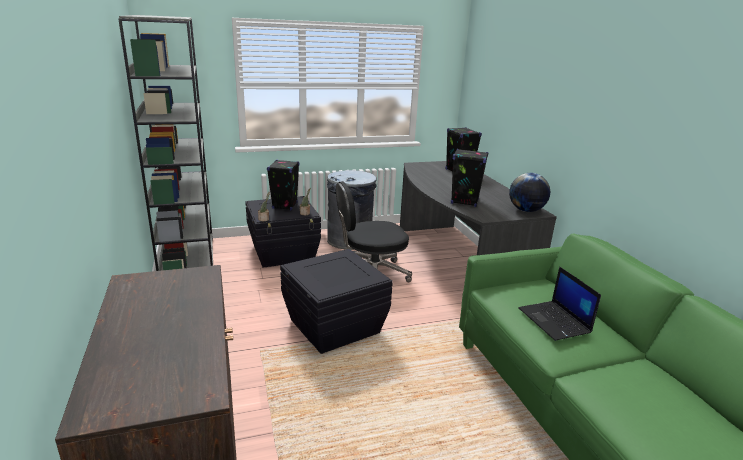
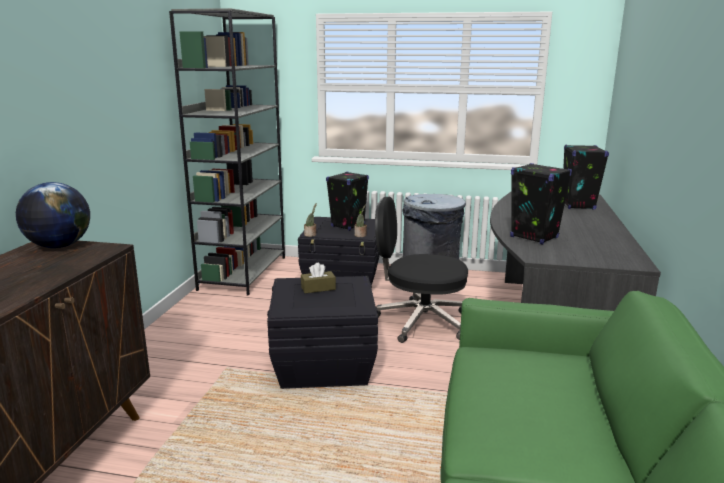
camera: 30 degrees right, 5 degrees down
globe [509,173,550,212] -> globe moved to [16,182,90,248]
laptop [518,266,601,341] -> none
none -> brown tissue box [301,262,336,293]

